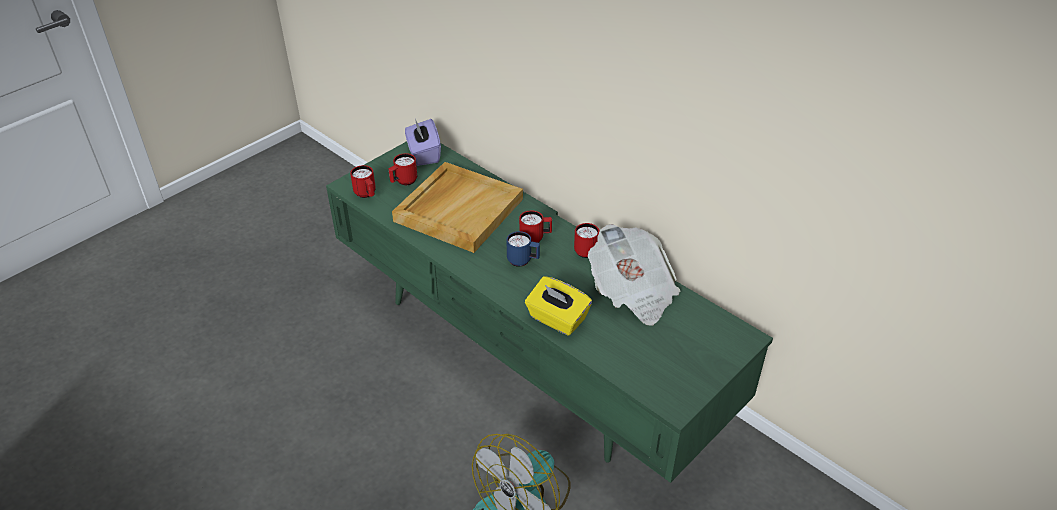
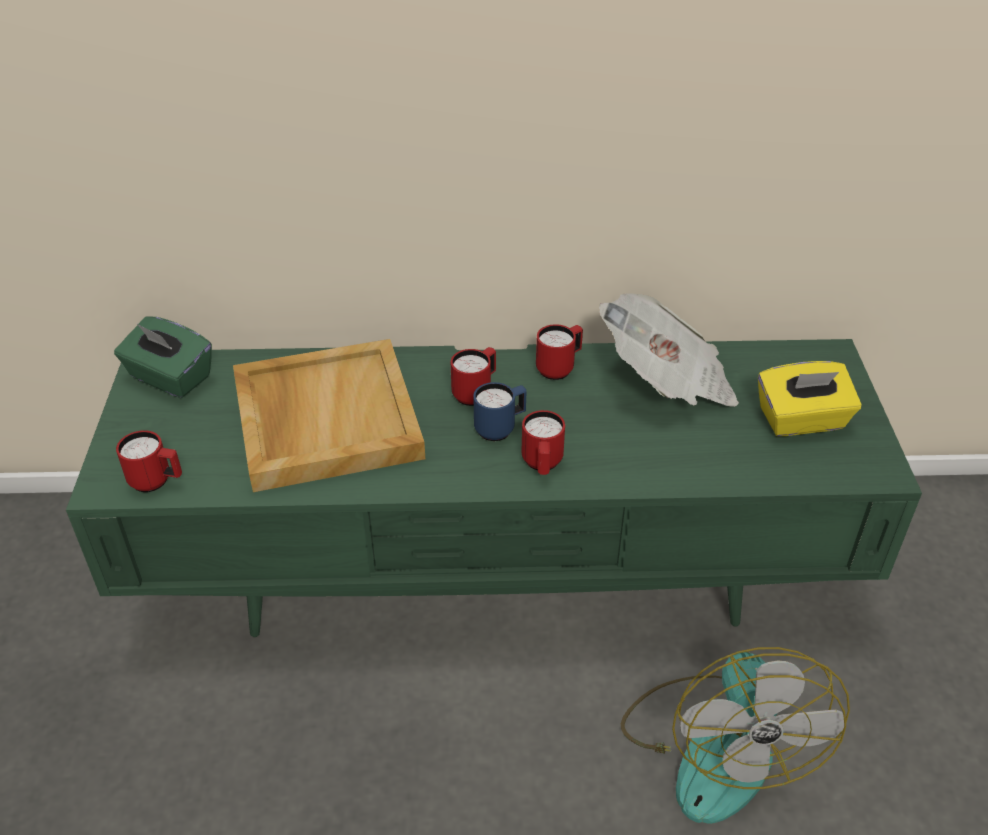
camera: 45 degrees left, 0 degrees up
red mug [388,153,417,185] -> red mug moved to [522,410,565,475]
purple tissue box [405,119,441,166] -> green tissue box [114,316,212,398]
yellow tissue box [525,276,592,336] -> yellow tissue box moved to [758,361,862,436]

